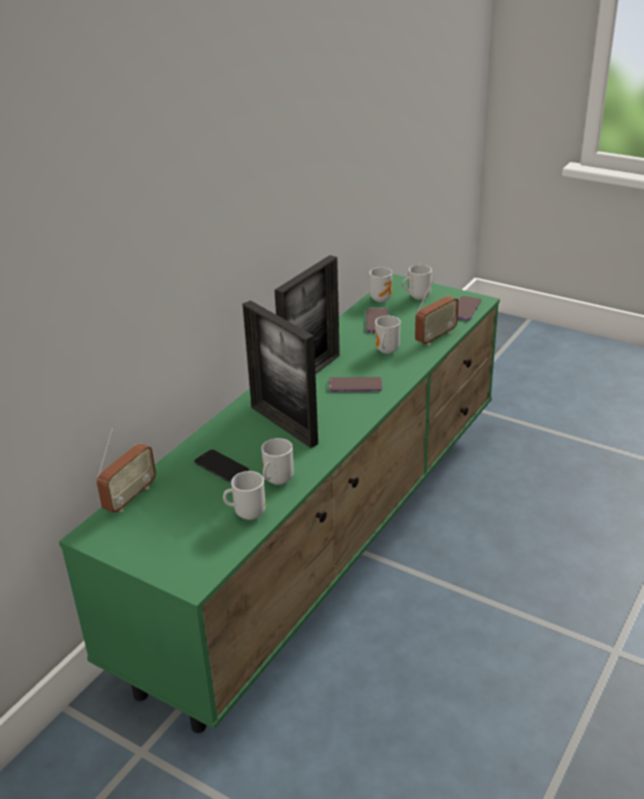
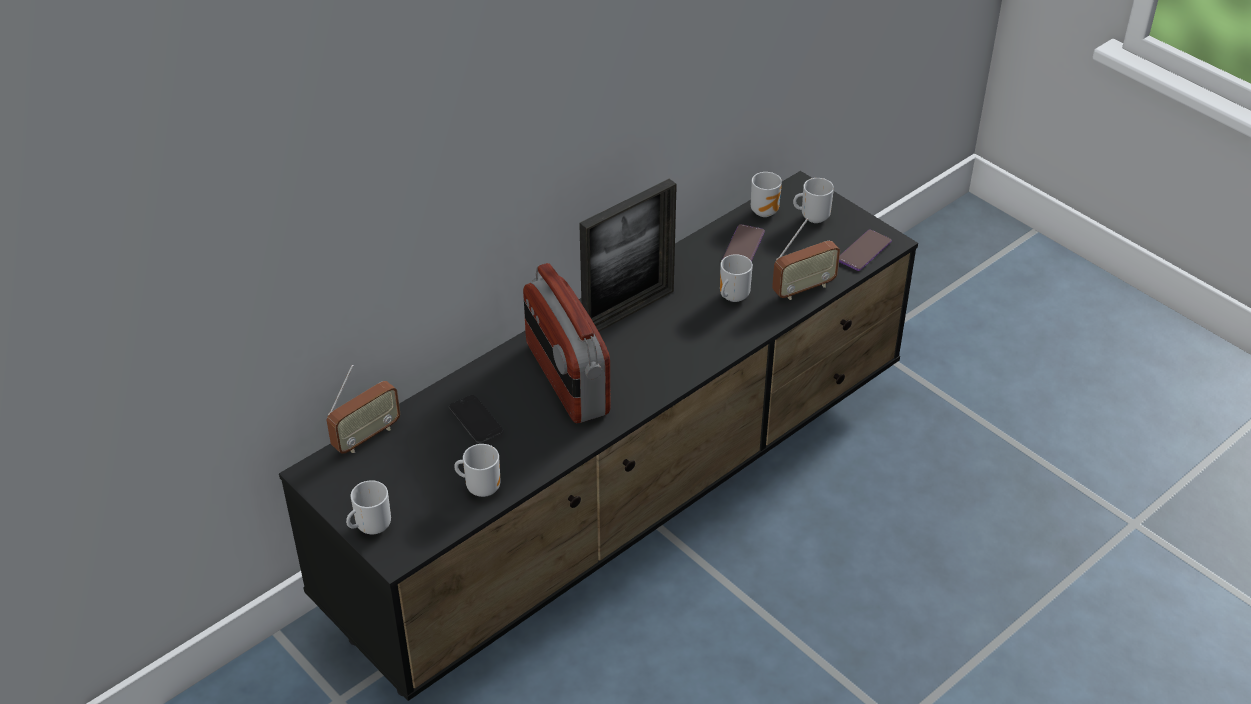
camera: 15 degrees right, 10 degrees up
green tv stand [59,274,500,733] -> black tv stand [279,171,918,701]
picture frame [243,300,318,448] -> radio [523,263,611,423]
mug [261,438,294,485] -> mug moved to [346,480,391,534]
phone [329,377,382,392] -> none

